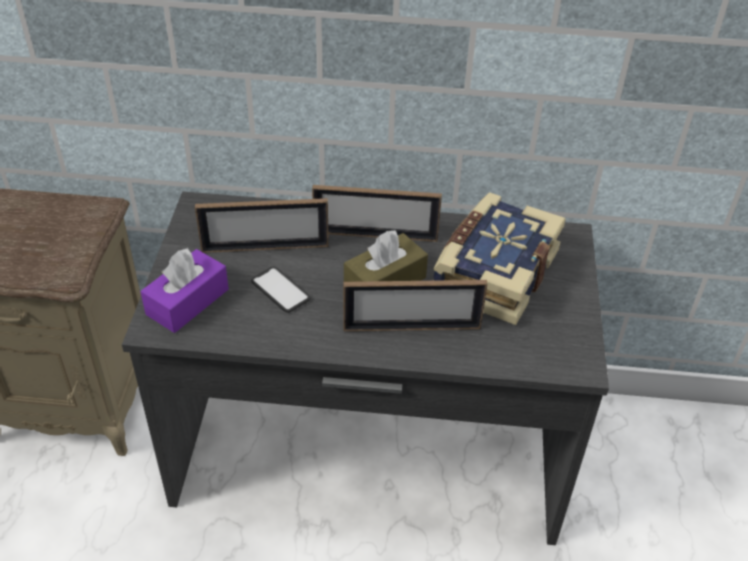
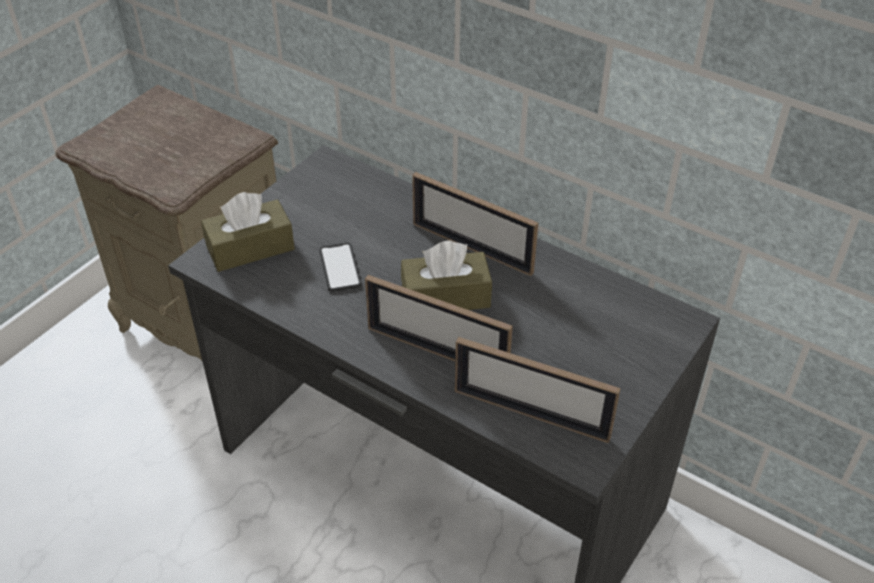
camera: 30 degrees right, 0 degrees up
purple tissue box [141,248,229,333] -> brown tissue box [201,192,295,272]
picture frame [195,198,329,253] -> picture frame moved to [455,337,621,443]
book [433,192,566,325] -> none

